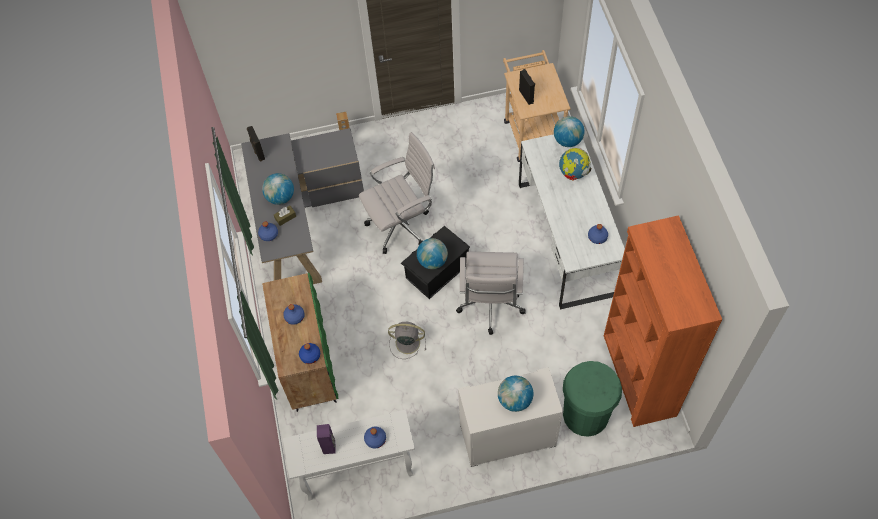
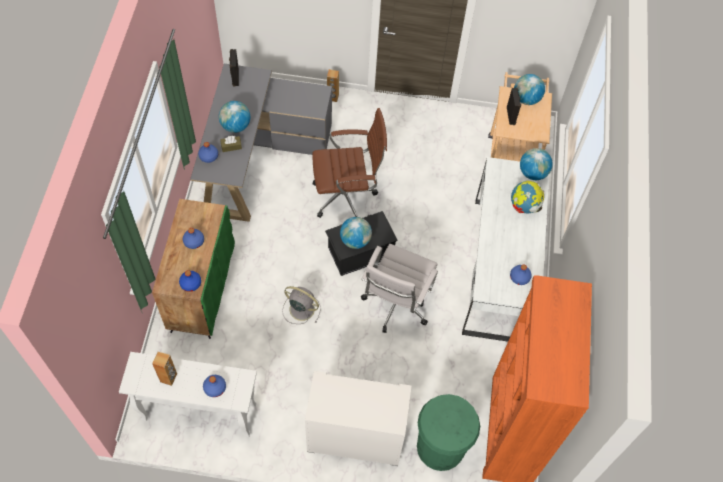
camera: 15 degrees right, 0 degrees up
purple speaker [317,424,336,454] -> brown speaker [152,352,177,386]
white office chair [359,132,435,254] -> brown office chair [312,108,387,218]
globe [498,376,534,412] -> globe moved to [514,74,545,105]

